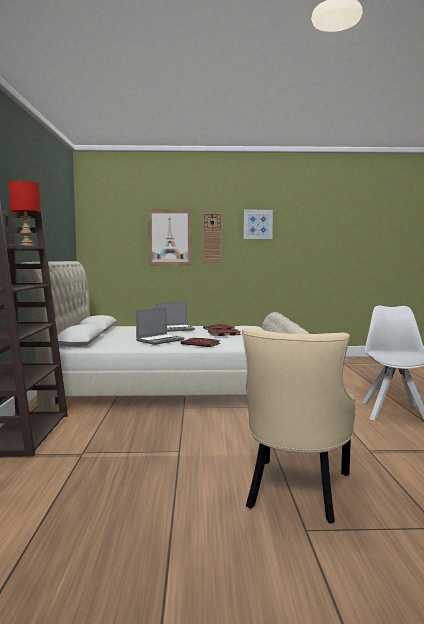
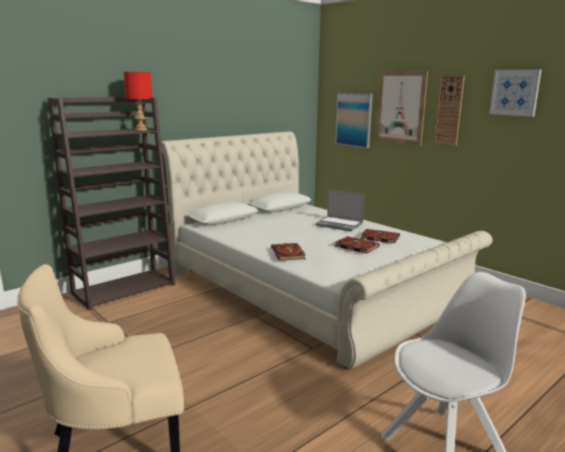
camera: 50 degrees right, 10 degrees up
laptop [136,307,185,345] -> none
none -> picture [335,93,373,148]

